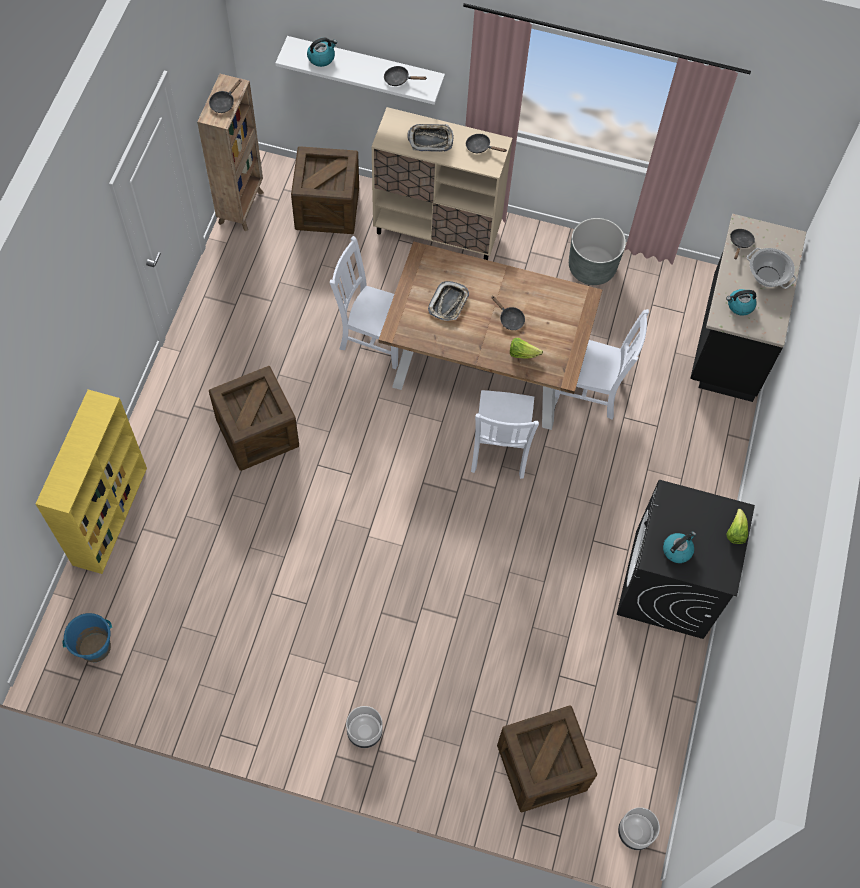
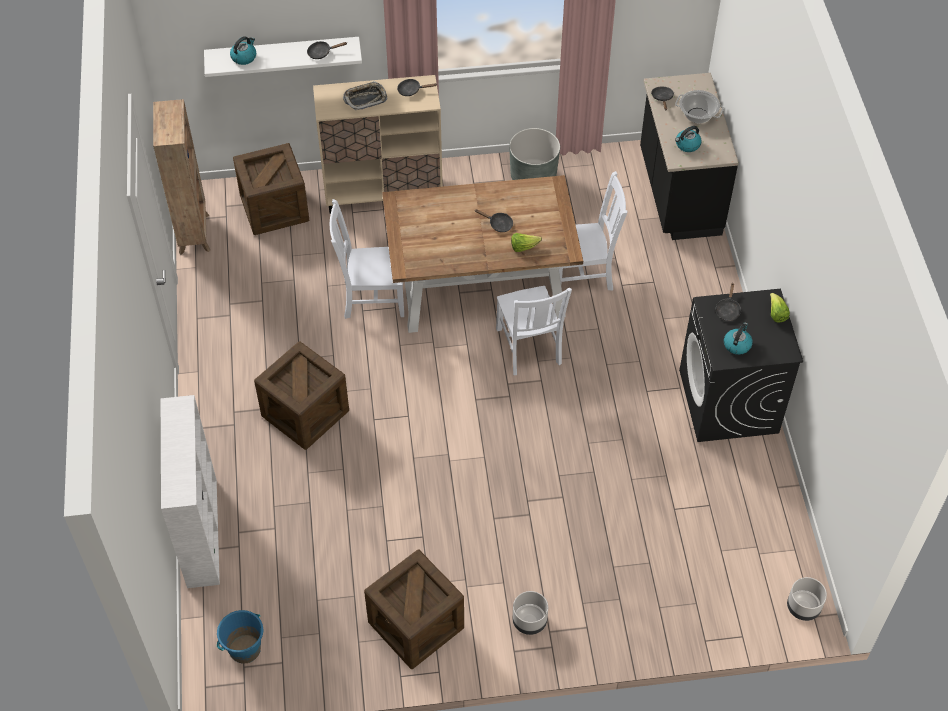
camera: 20 degrees left, 10 degrees down
yellow bookcase [36,390,147,574] -> white bookcase [161,395,220,588]
black frying pan [209,79,241,113] -> black frying pan moved to [715,283,741,321]
tray [428,281,469,321] -> none
crate [497,705,597,812] -> crate moved to [364,550,464,669]

